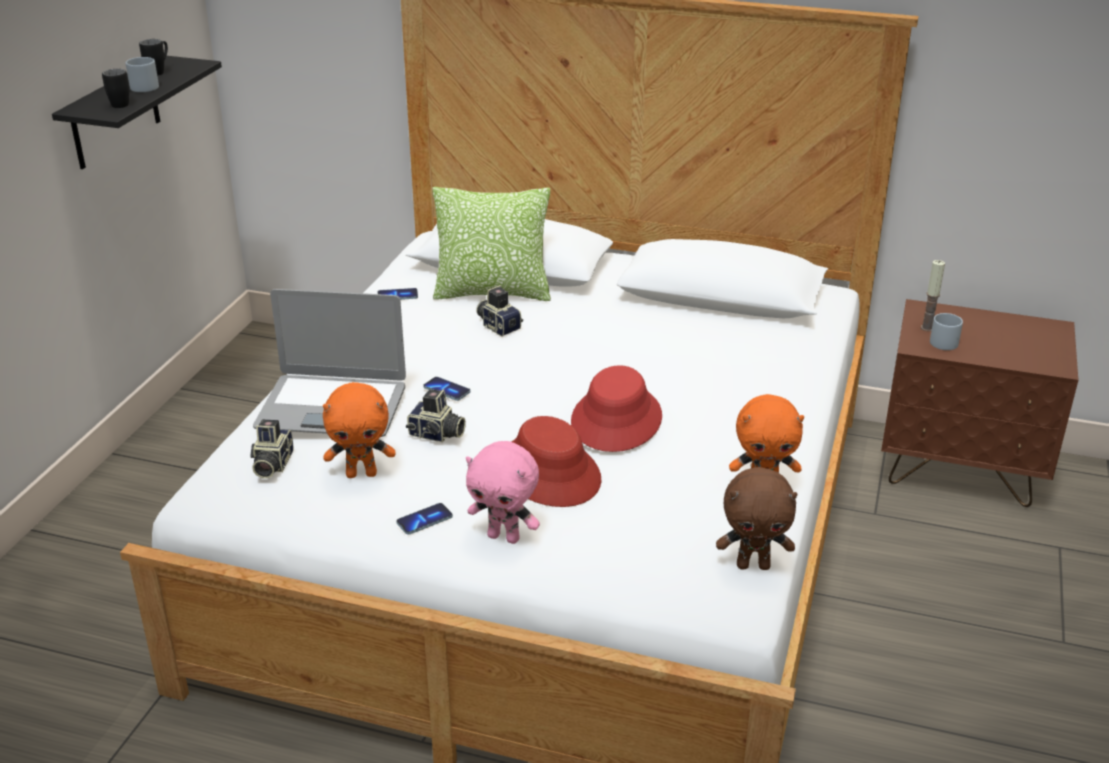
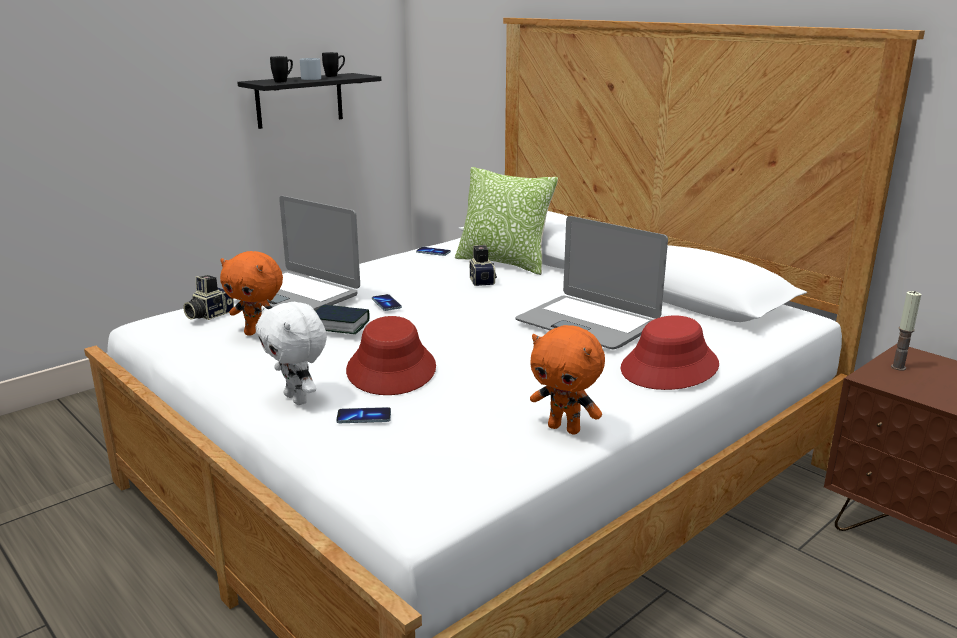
camera: 30 degrees right, 10 degrees down
phone [396,503,453,535] -> phone moved to [336,407,391,423]
camera [406,389,466,442] -> book [316,305,370,334]
pink plush toy [466,441,540,544] -> white plush toy [256,302,327,405]
red hat [571,365,662,452] -> red hat moved to [620,315,719,390]
brown plush toy [716,467,798,570] -> none
grey mug [930,313,963,350] -> none
none -> laptop [515,216,668,349]

